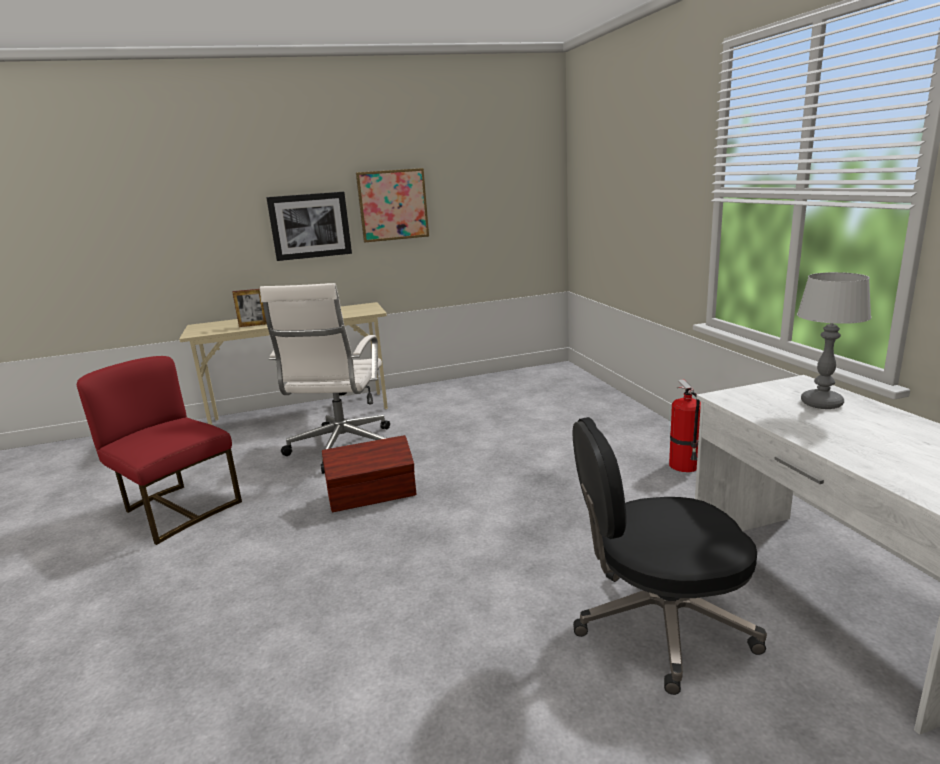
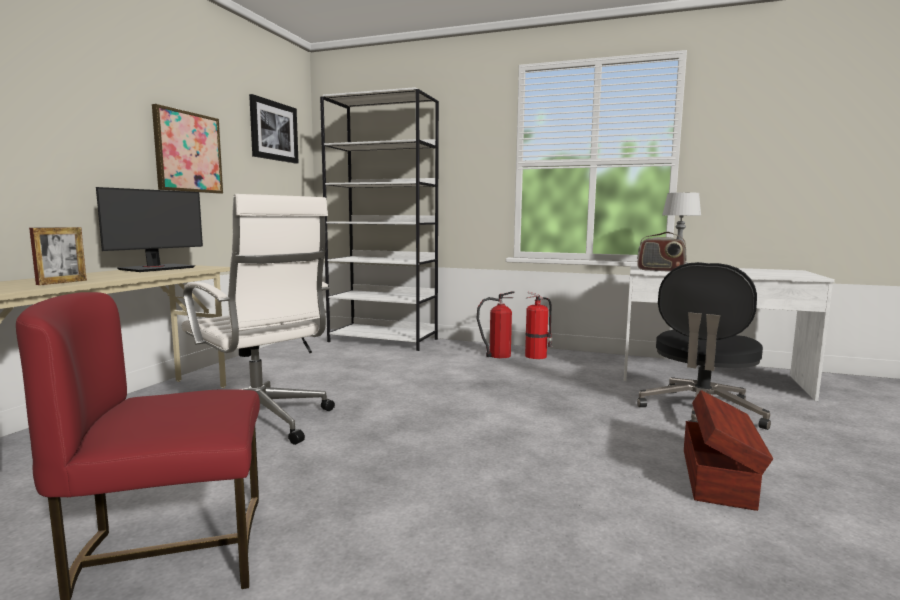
camera: 55 degrees left, 10 degrees down
picture [266,192,352,261] -> picture moved to [249,94,299,164]
brown storage box [322,435,416,512] -> brown storage box moved to [684,390,773,511]
none -> monitor [96,187,203,272]
none -> white bookcase [320,87,439,351]
none -> fire extinguisher [476,291,515,358]
none -> radio [637,232,687,272]

